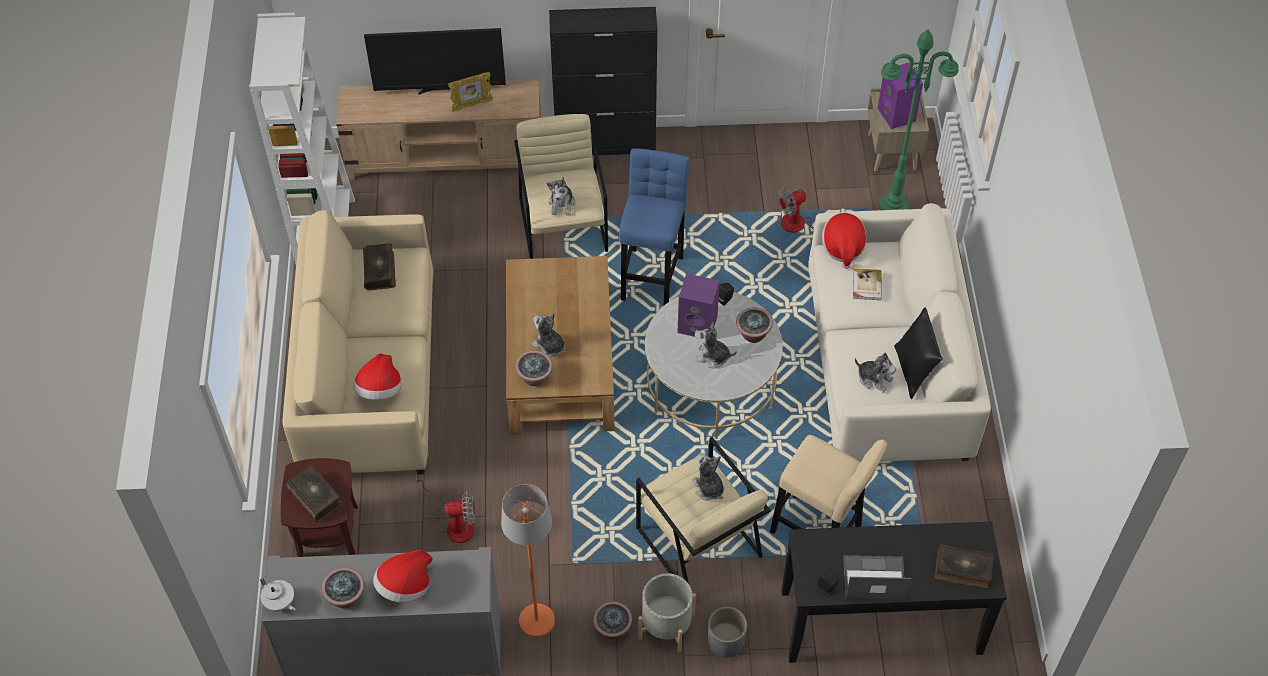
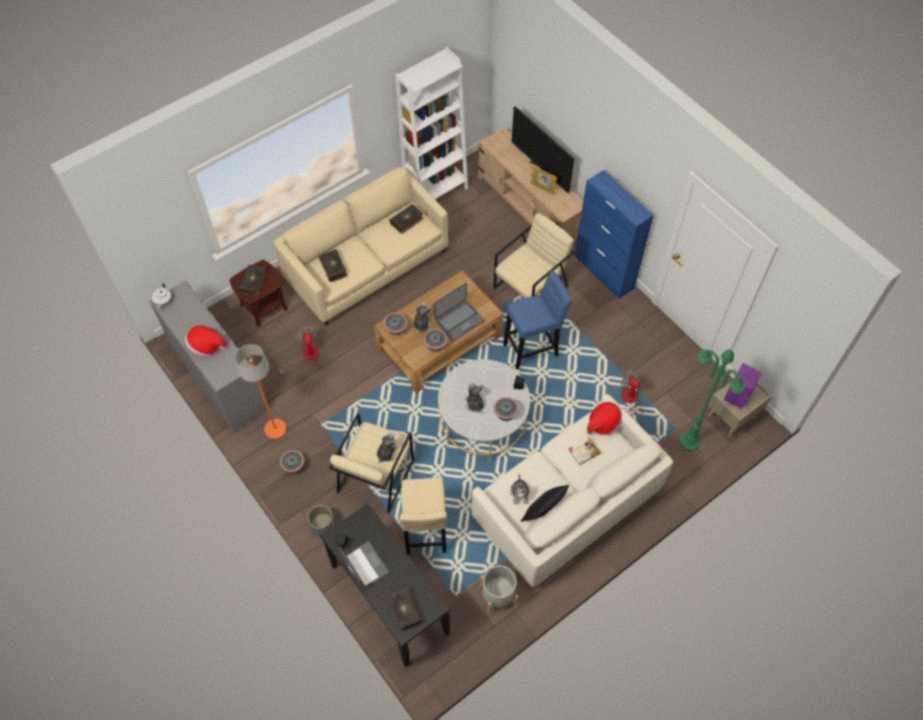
camera: 55 degrees right, 5 degrees up
potted plant [321,568,364,608] -> potted plant moved to [423,329,447,352]
hat [353,354,402,400] -> book [319,249,347,282]
fan [416,475,475,543] -> fan turned 150 degrees counterclockwise [278,326,320,374]
plush toy [547,178,576,215] -> none
black cabinet [549,7,657,156] -> blue cabinet [574,170,654,299]
grey planter [638,573,696,653] -> grey planter moved to [480,565,518,614]
purple speaker [677,273,720,337] -> none
none -> laptop [434,283,485,342]

